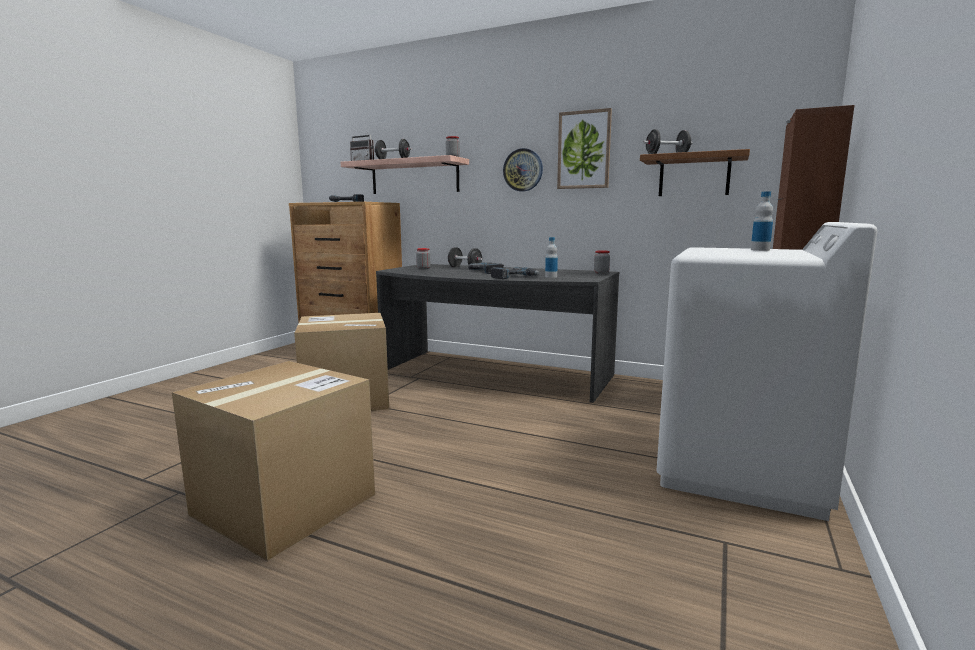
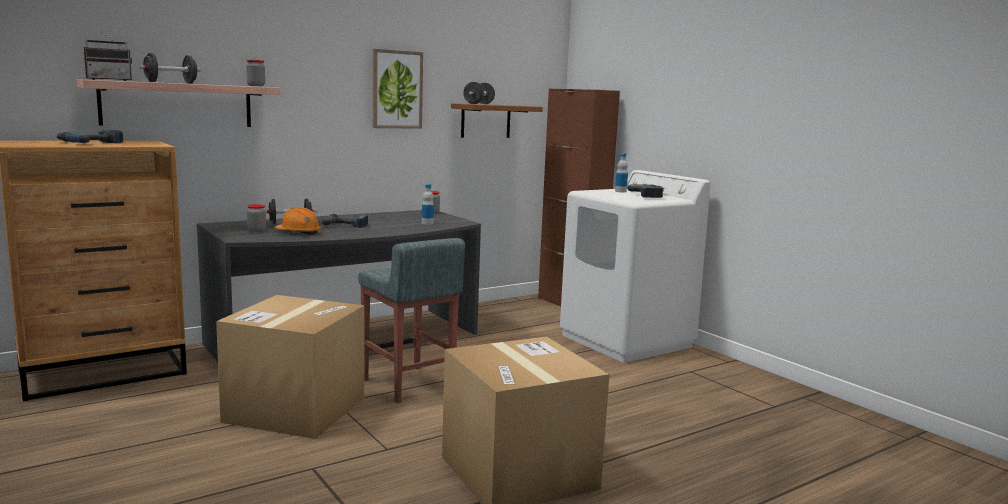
camera: 60 degrees left, 0 degrees up
power drill [491,267,539,279] -> power drill moved to [627,184,665,198]
wall clock [503,148,543,192] -> none
none -> orange hard hat [275,207,321,235]
none -> grey stool [358,238,465,403]

